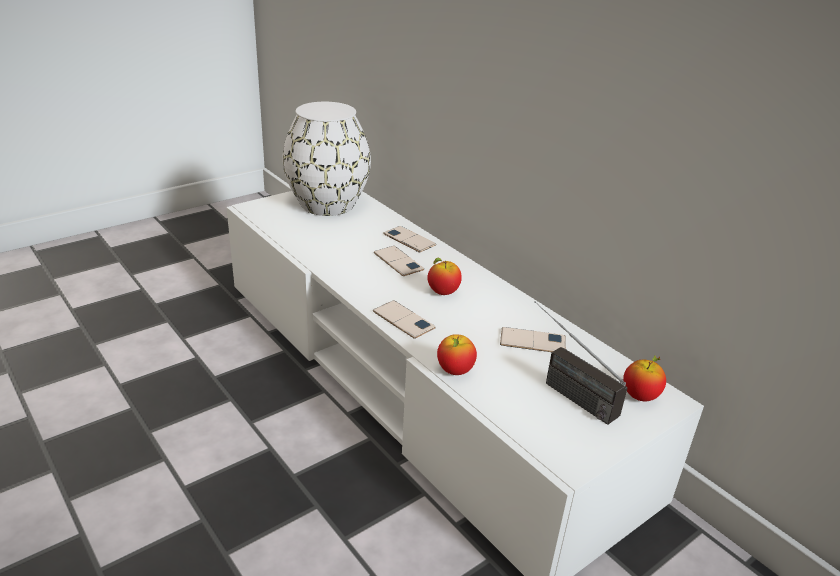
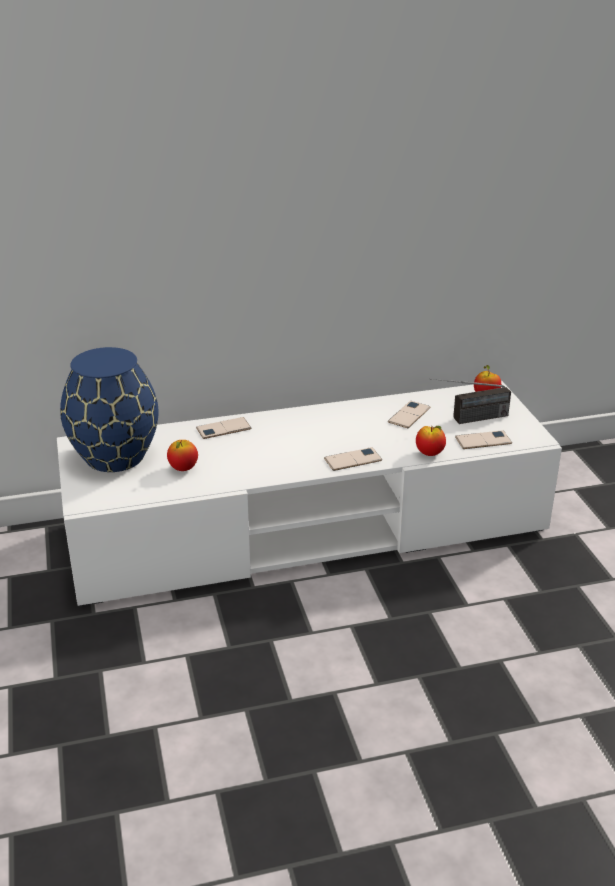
camera: 65 degrees left, 0 degrees up
white vase [283,102,371,216] -> blue vase [60,347,158,472]
phone [374,246,424,276] -> phone moved to [455,430,512,449]
apple [427,258,462,295] -> apple moved to [167,440,198,471]

